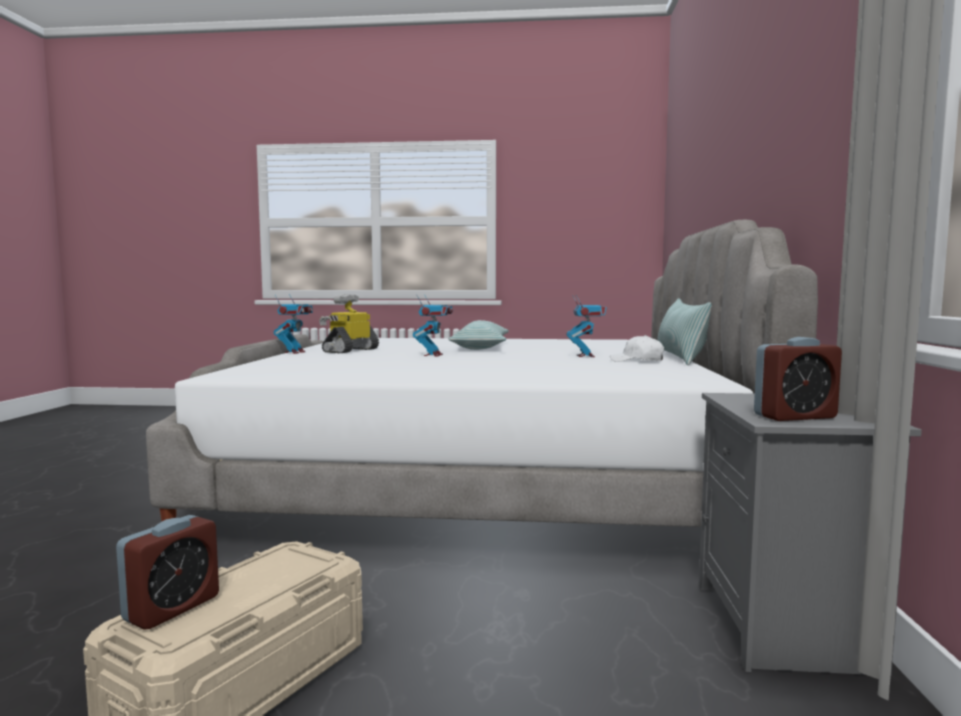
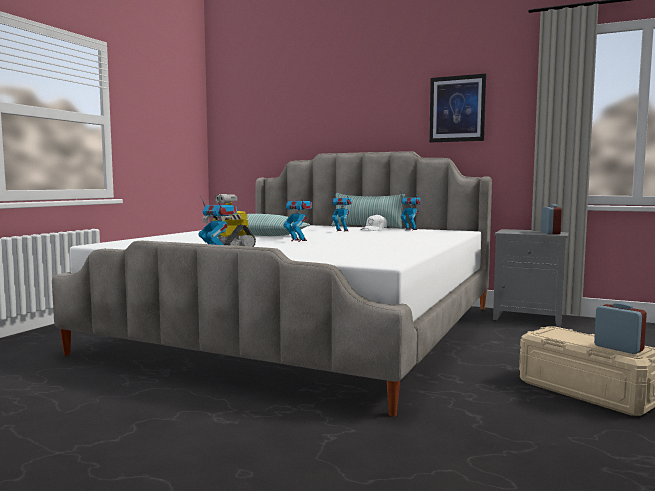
camera: 70 degrees left, 0 degrees up
none -> toy robot [401,191,422,231]
none -> picture [429,74,486,142]

